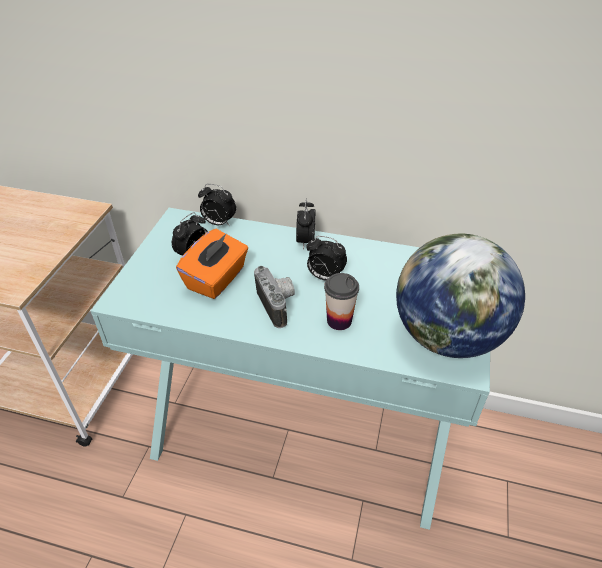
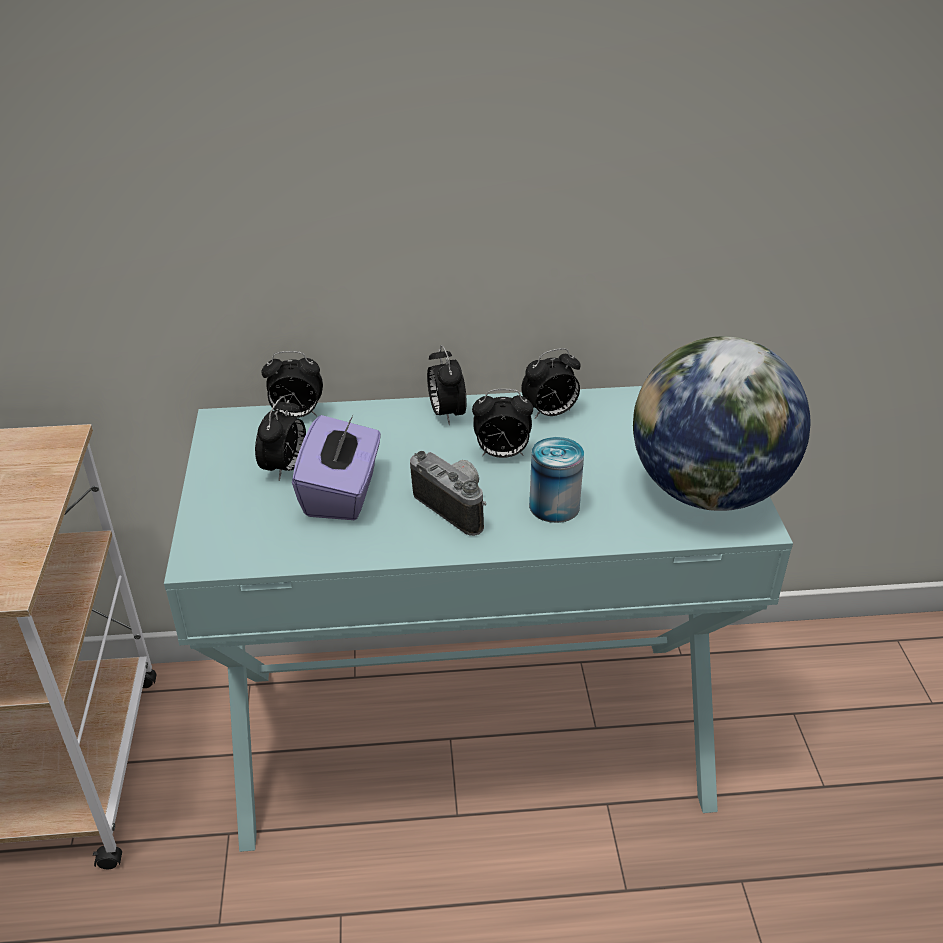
camera: 20 degrees left, 5 degrees down
orange tissue box [176,229,248,299] -> purple tissue box [292,414,381,520]
cup [324,273,359,330] -> can [529,437,584,523]
none -> alarm clock [521,348,581,419]

